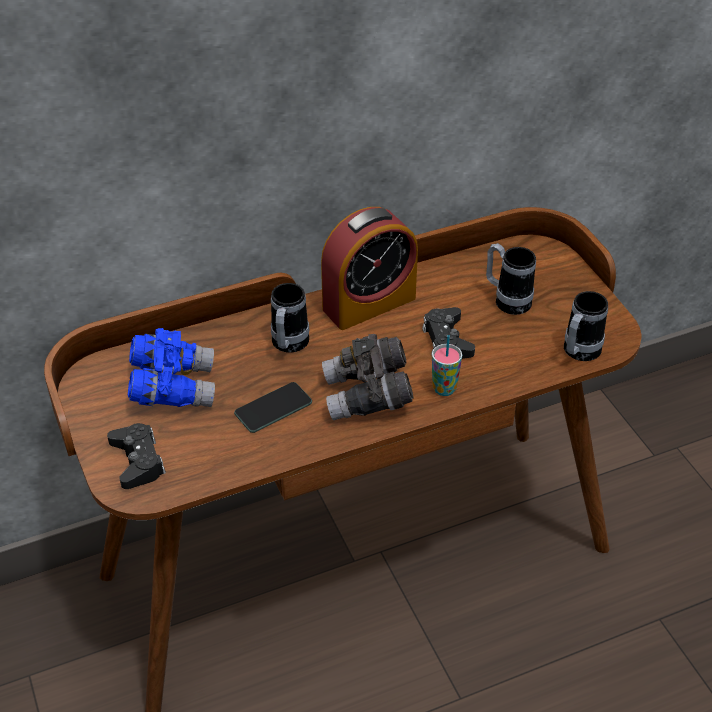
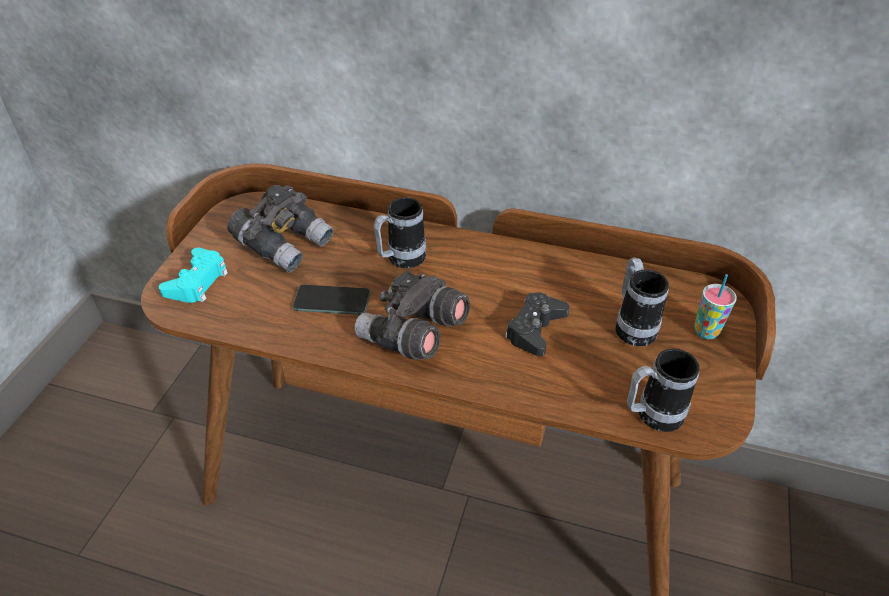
camera: 40 degrees right, 0 degrees up
black game controller [107,423,166,489] -> turquoise game controller [159,248,228,303]
blue binoculars [128,328,215,407] -> grey binoculars [227,185,334,273]
alarm clock [321,207,418,330] -> none
cup [432,335,462,396] -> cup moved to [694,274,737,339]

